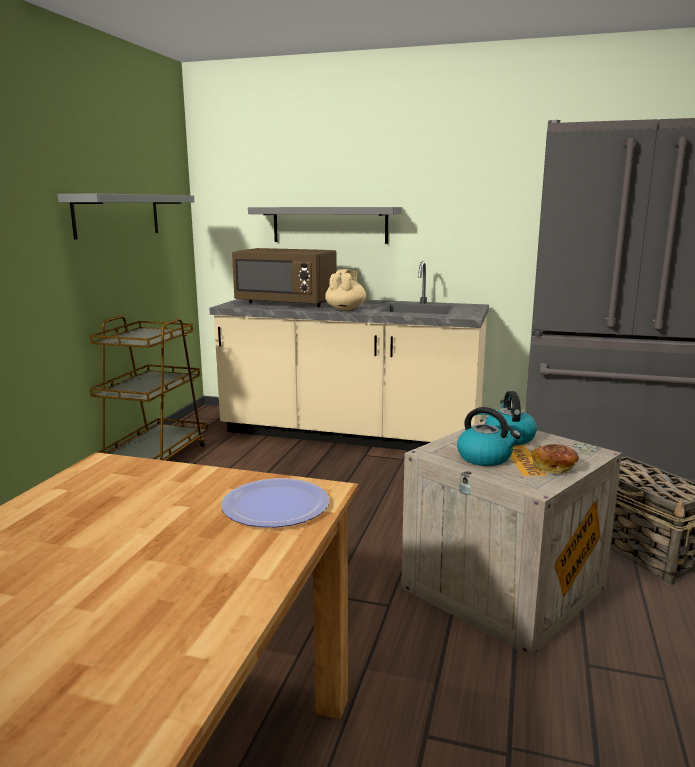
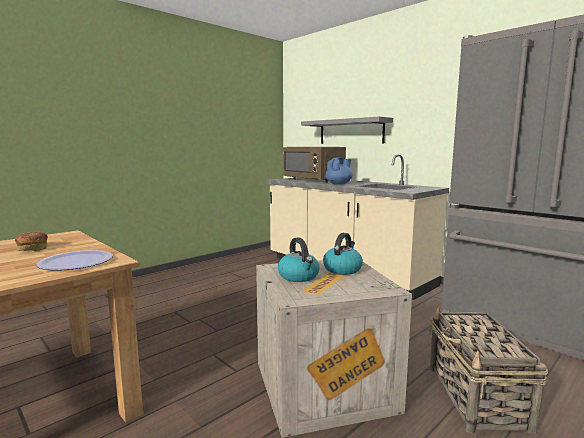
camera: 30 degrees right, 5 degrees down
grey shelf [57,193,194,240] -> none
brown cart [90,316,208,461] -> none
beige teapot [325,269,366,310] -> blue teapot [325,157,353,185]
bread [531,444,579,474] -> bread moved to [15,232,48,251]

